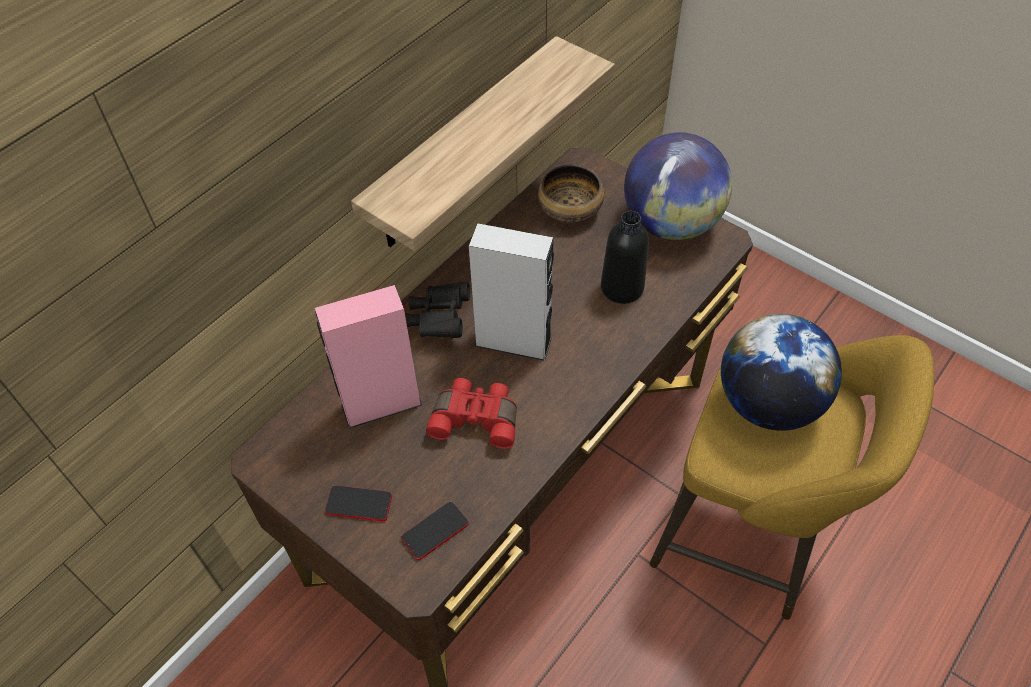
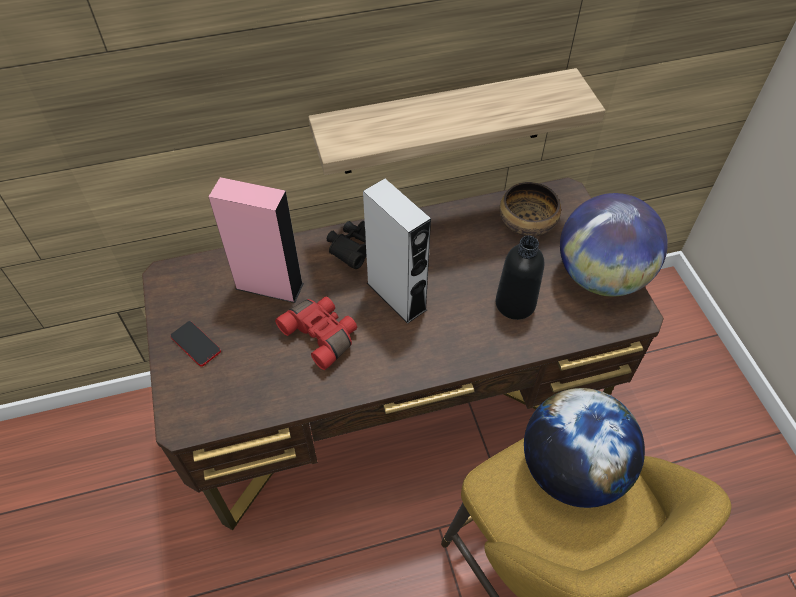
camera: 35 degrees right, 0 degrees up
phone [401,502,469,560] -> none

